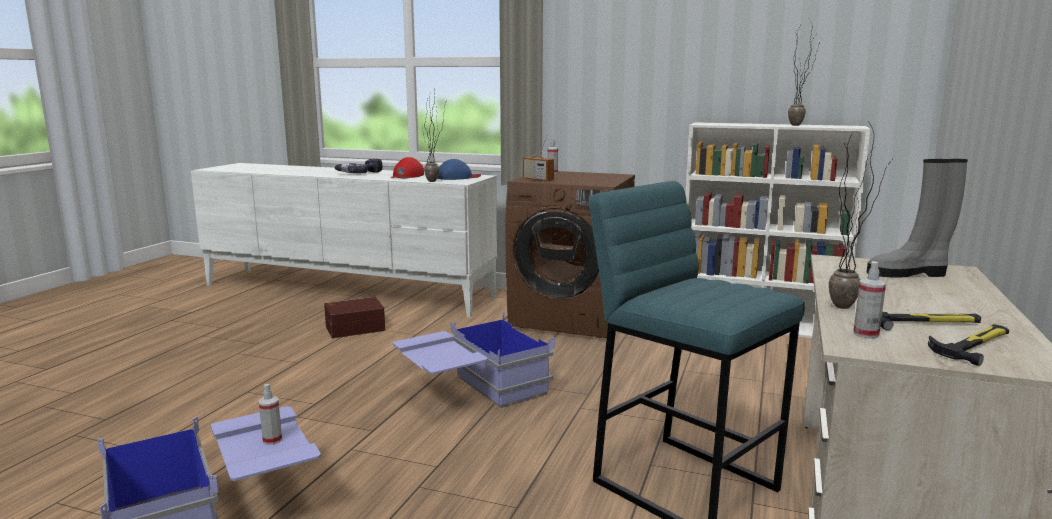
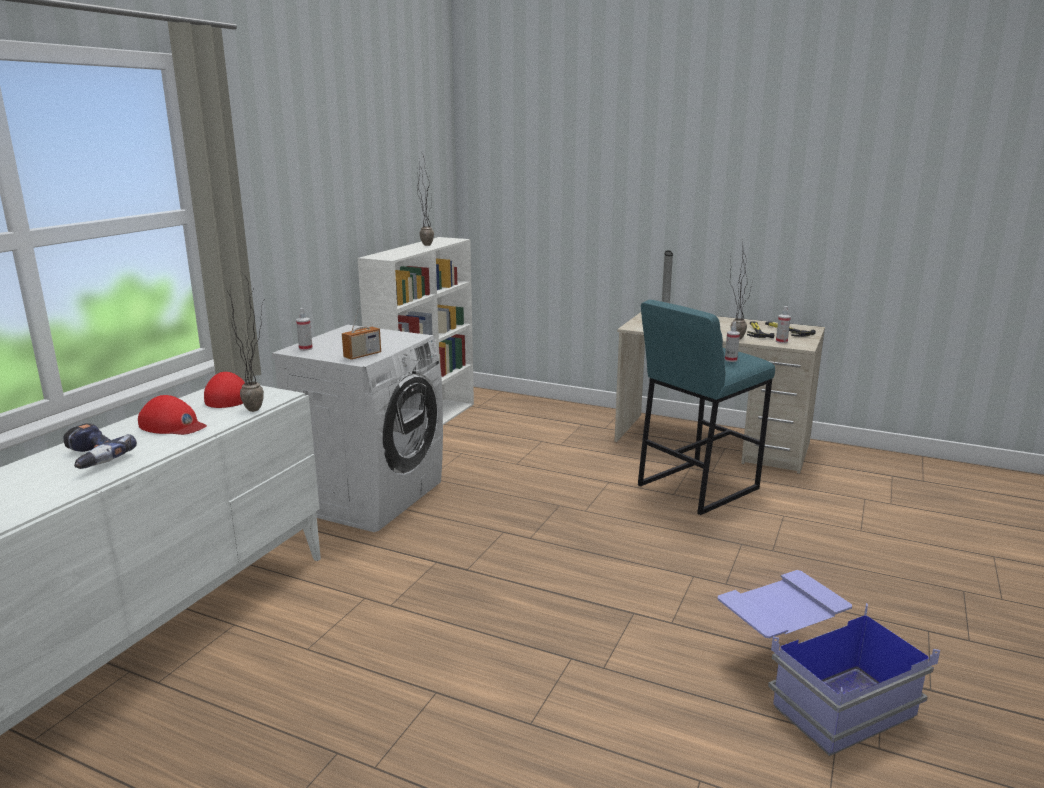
camera: 85 degrees left, 5 degrees up
spray bottle [259,384,282,445] -> spray bottle moved to [725,322,740,362]
brown storage box [324,297,385,338] -> none
blue storage box [392,311,555,408] -> none
blue cap [437,159,481,180] -> red cap [204,372,245,408]
brown washing machine [505,171,635,338] -> white washing machine [272,325,443,532]

